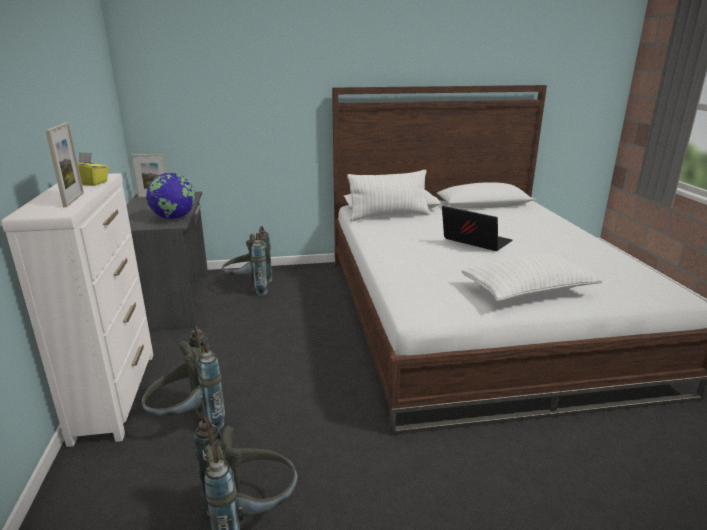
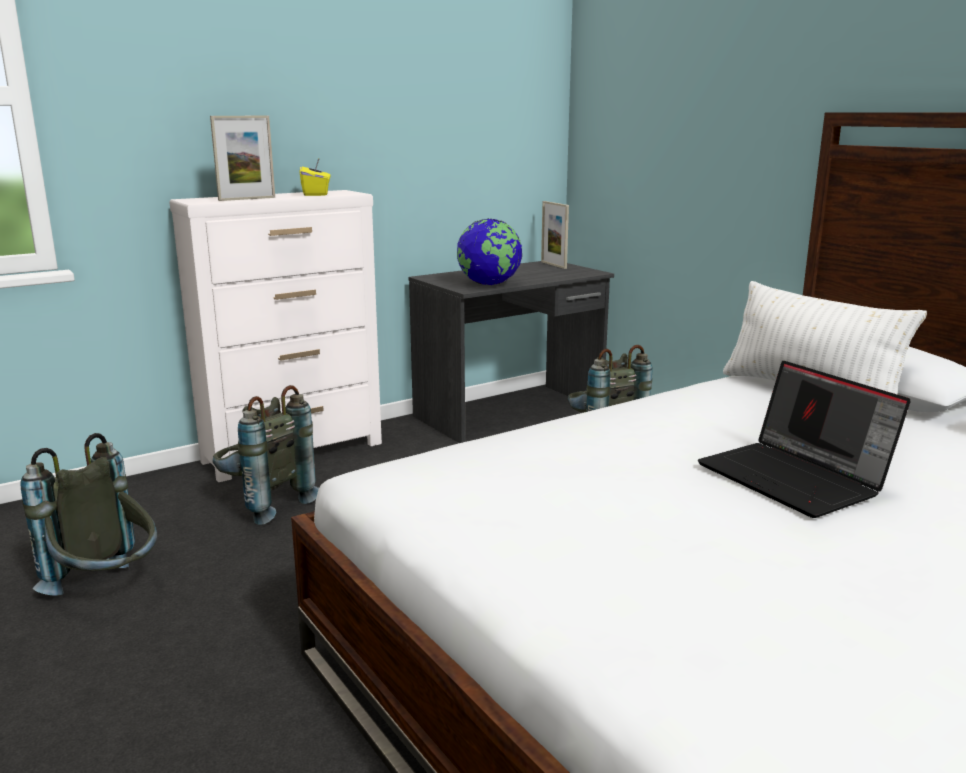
camera: 65 degrees right, 5 degrees down
laptop [442,206,512,251] -> laptop turned 135 degrees clockwise [698,361,911,518]
white pillow [461,253,603,301] -> none

